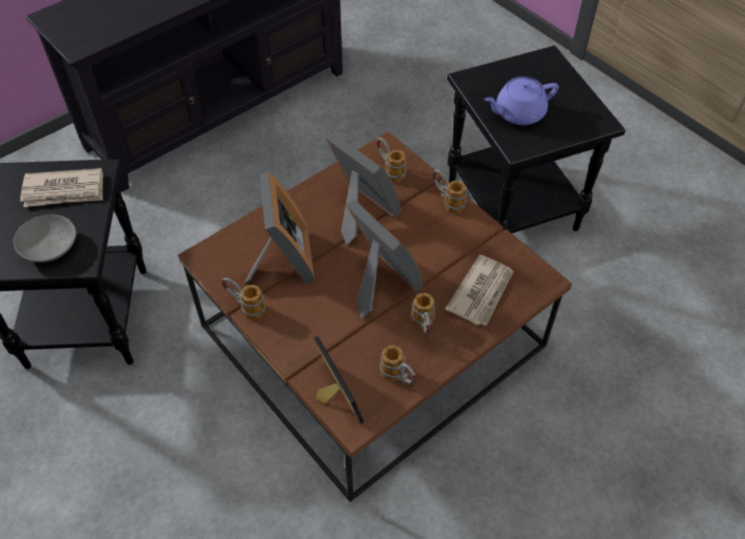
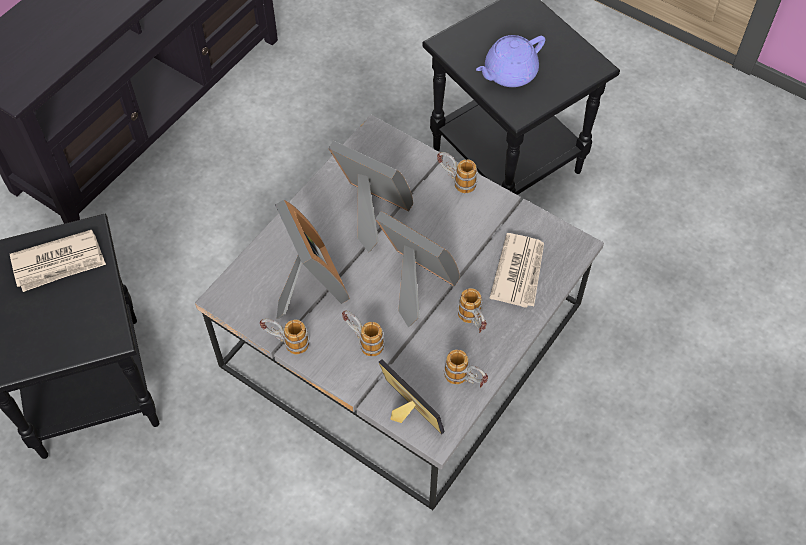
camera: 15 degrees left, 5 degrees up
grey bowl [13,215,76,263] -> none
brown coffee table [178,132,572,502] -> grey coffee table [195,115,604,510]
mug [376,138,407,182] -> mug moved to [342,310,385,356]

